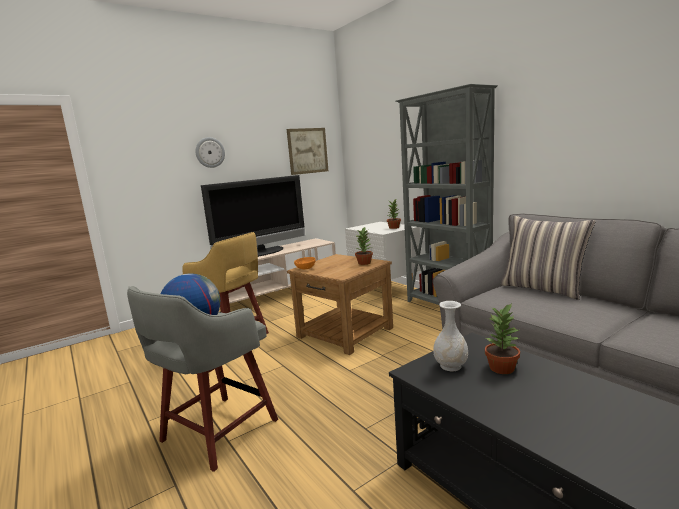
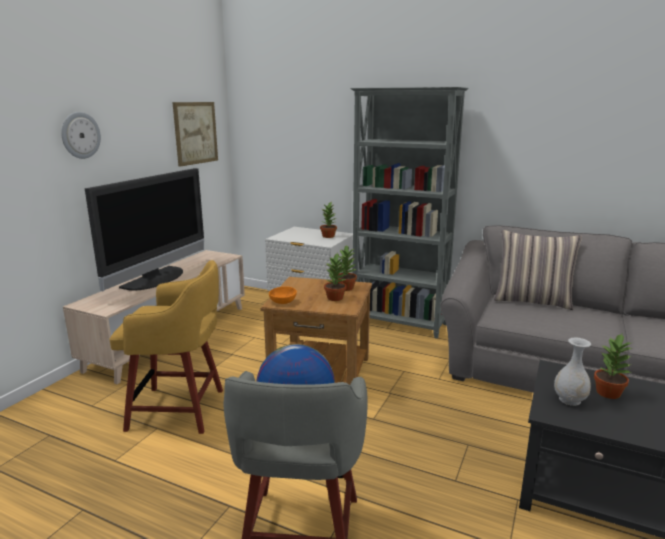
camera: 30 degrees left, 5 degrees up
none -> potted plant [324,253,346,301]

